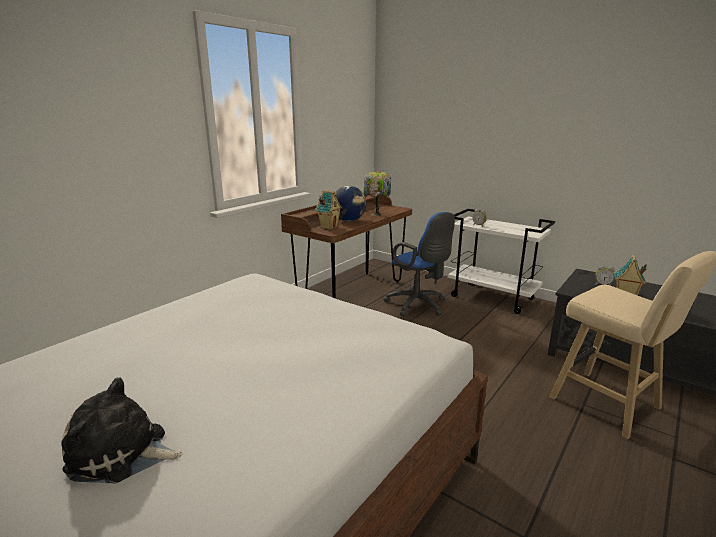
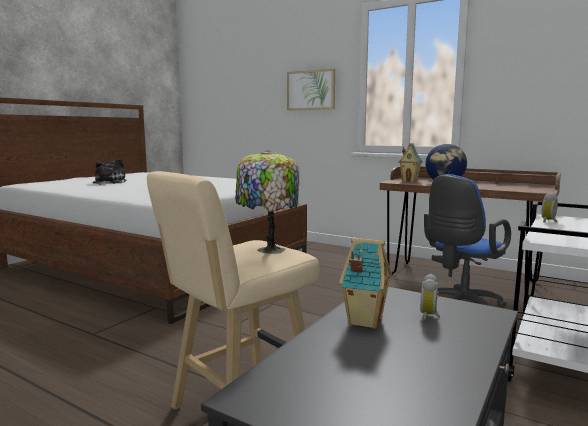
camera: 85 degrees right, 10 degrees down
table lamp [363,171,391,216] -> table lamp moved to [235,150,299,254]
none -> picture [287,68,335,111]

